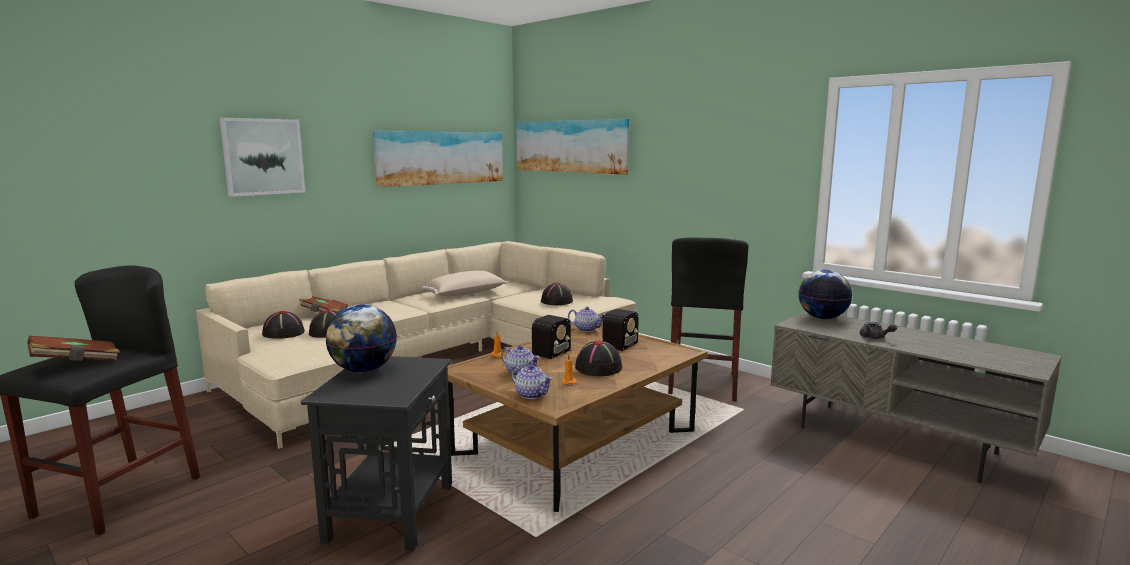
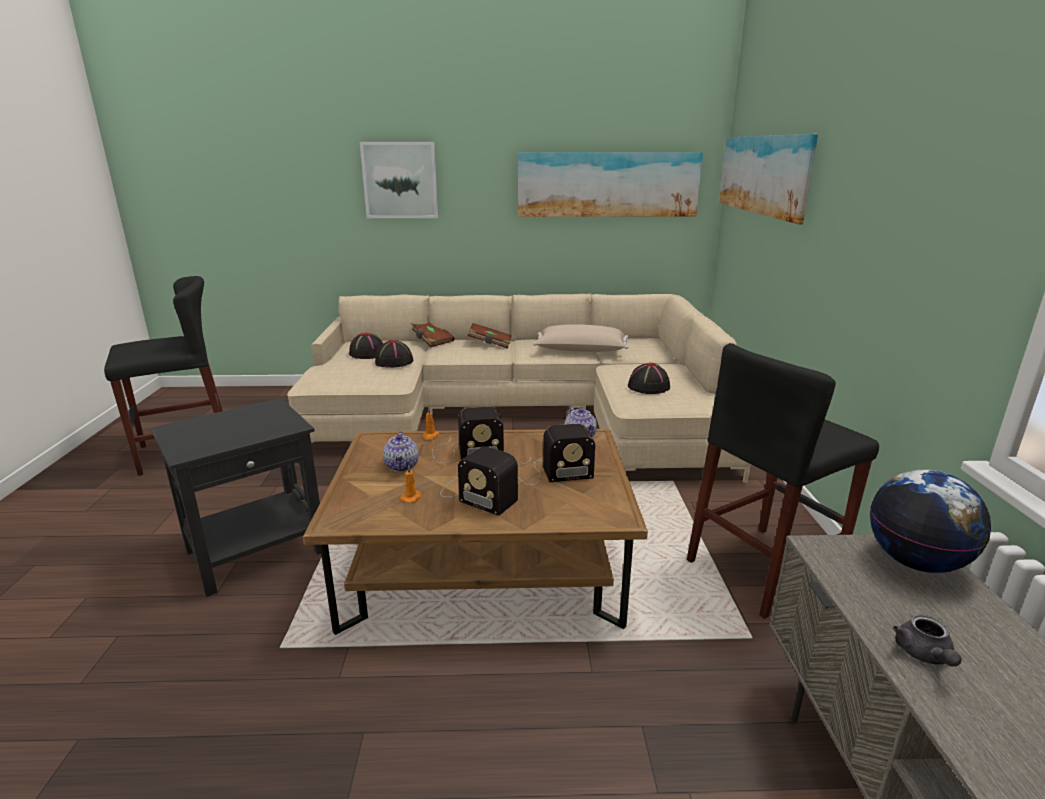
camera: 45 degrees right, 10 degrees up
brown book [27,336,120,362] -> brown book moved to [468,323,511,349]
globe [326,304,397,372] -> none
teapot [511,364,553,399] -> none
black hat [575,341,622,376] -> radio [440,446,518,516]

